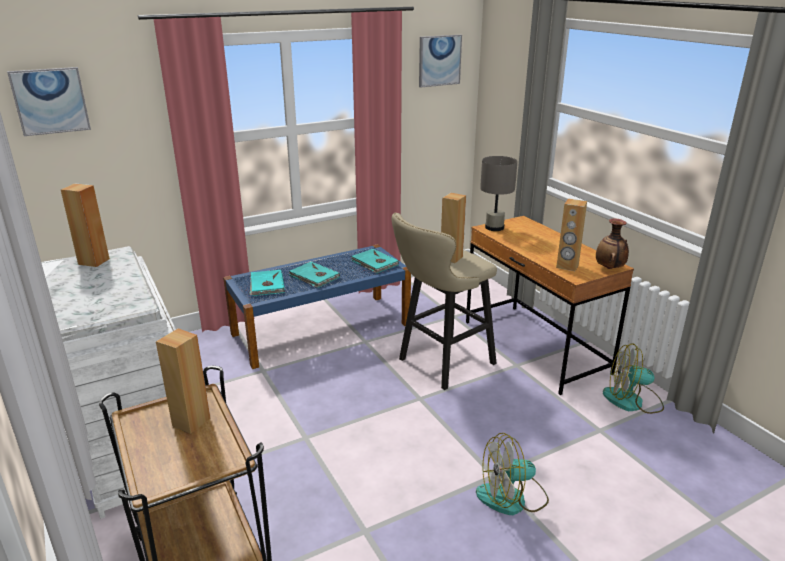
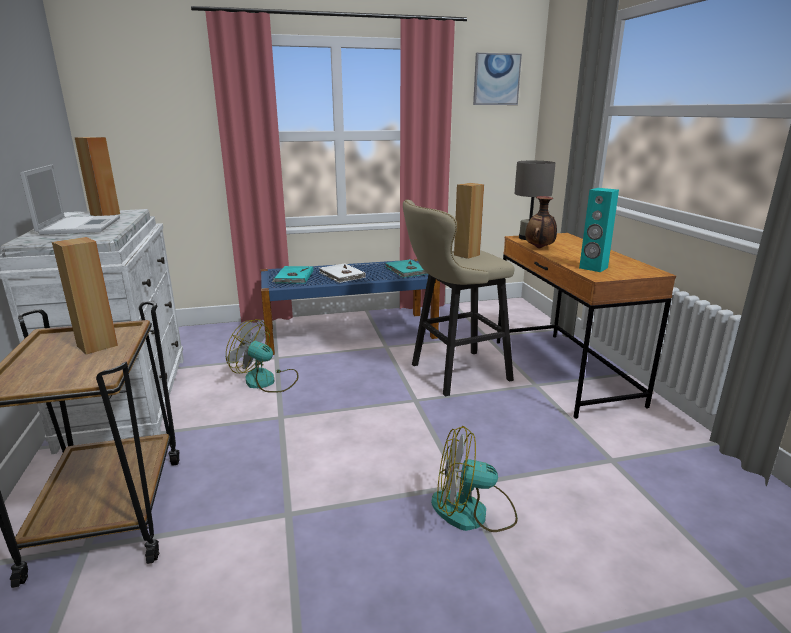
camera: 15 degrees right, 5 degrees down
picture [7,67,91,136] -> none
turquoise book [289,262,340,288] -> white book [319,263,366,283]
brown speaker [556,199,587,271] -> turquoise speaker [579,188,619,272]
vase [596,219,629,269] -> vase moved to [525,196,557,248]
fan [603,343,664,414] -> fan moved to [226,319,298,393]
none -> laptop [20,165,120,235]

